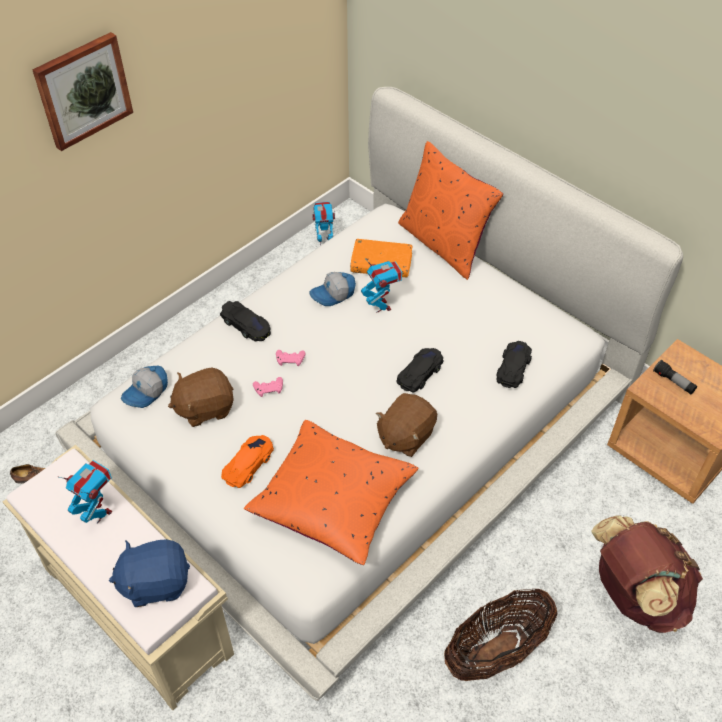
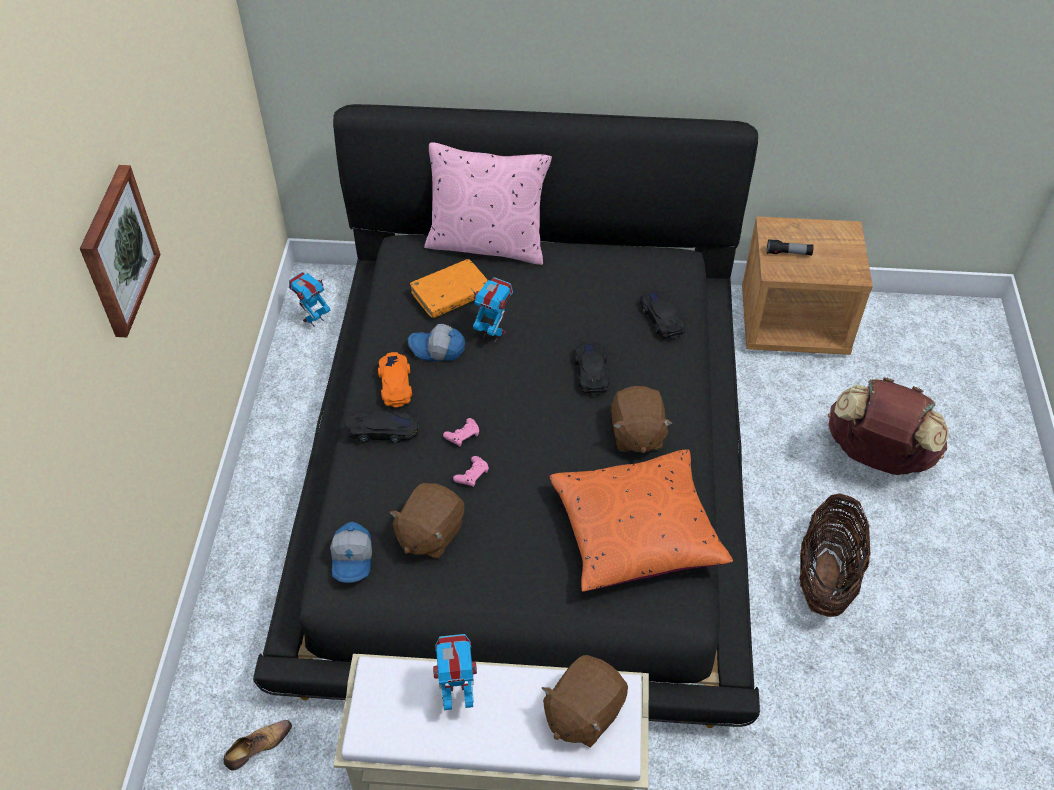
camera: 40 degrees left, 0 degrees up
white bed [55,87,683,701] -> black bed [253,104,760,728]
blue plush toy [109,539,190,607] -> brown plush toy [542,655,628,747]
orange toy car [221,435,274,488] -> orange toy car moved to [378,352,412,407]
cap [309,272,356,306] -> cap turned 75 degrees clockwise [408,324,465,361]
orange pillow [398,141,503,280] -> pink pillow [424,142,552,265]

